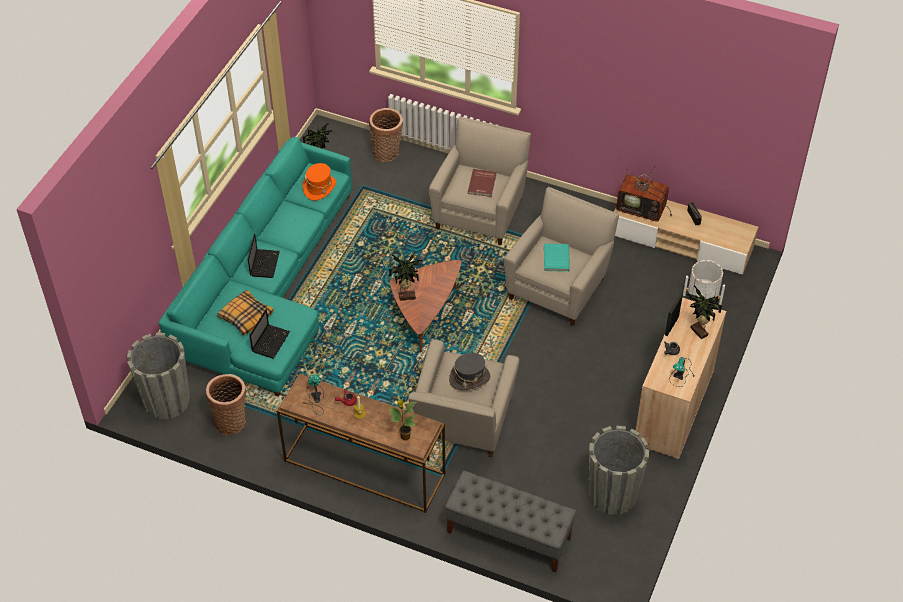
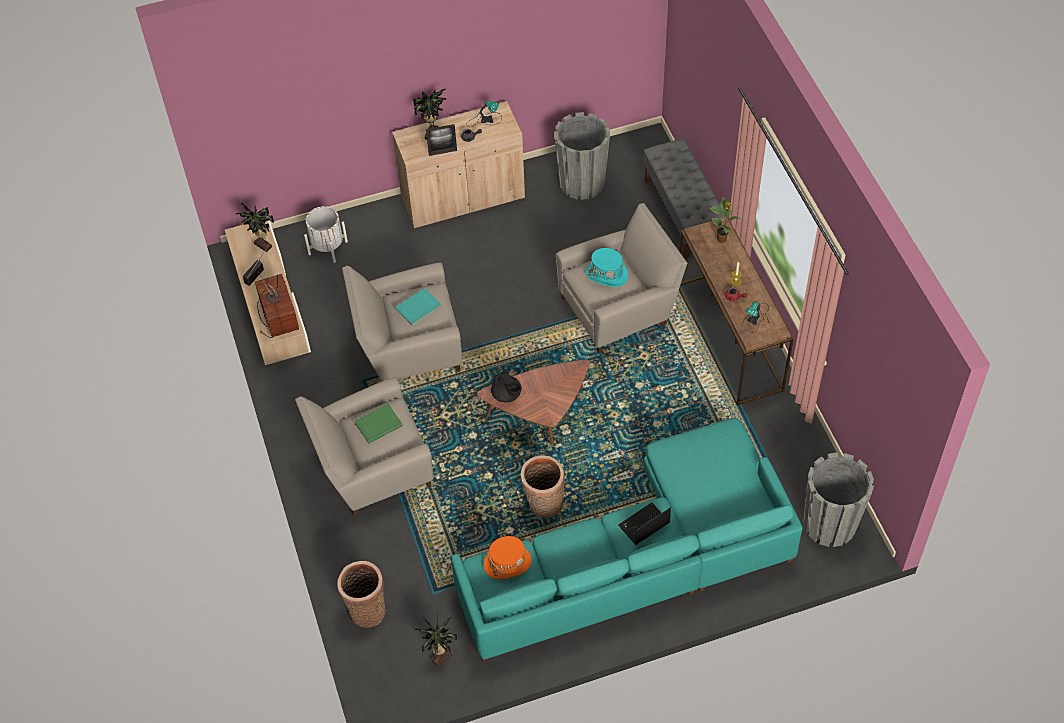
camera: 130 degrees left, 5 degrees up
basket [206,374,246,435] -> basket moved to [521,455,565,518]
pillow [217,290,274,336] -> none
laptop [249,309,290,359] -> none
potted plant [389,251,422,301] -> potted plant moved to [236,203,274,252]
grey hat [449,353,490,390] -> turquoise hat [586,248,628,287]
red book [468,169,497,197] -> green book [354,404,403,444]
none -> black teapot [491,370,522,402]

